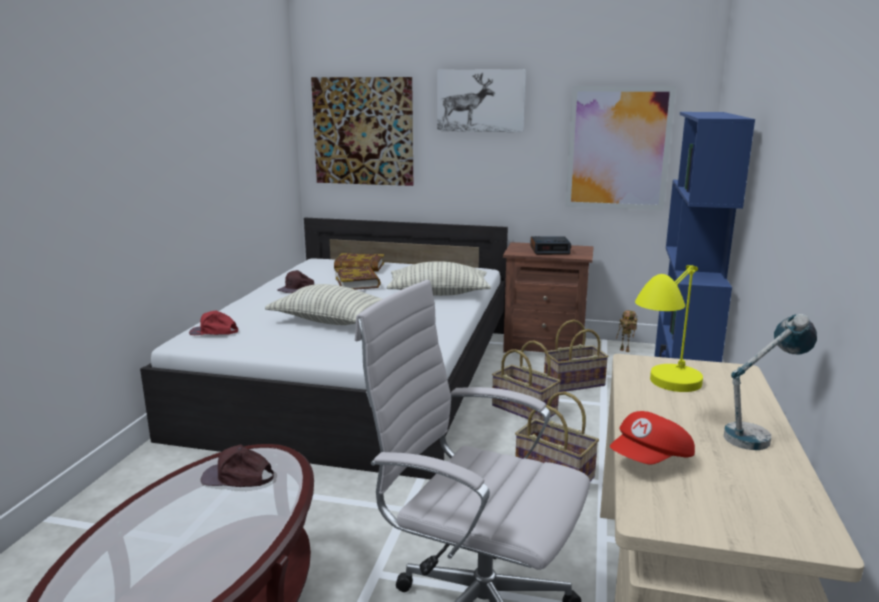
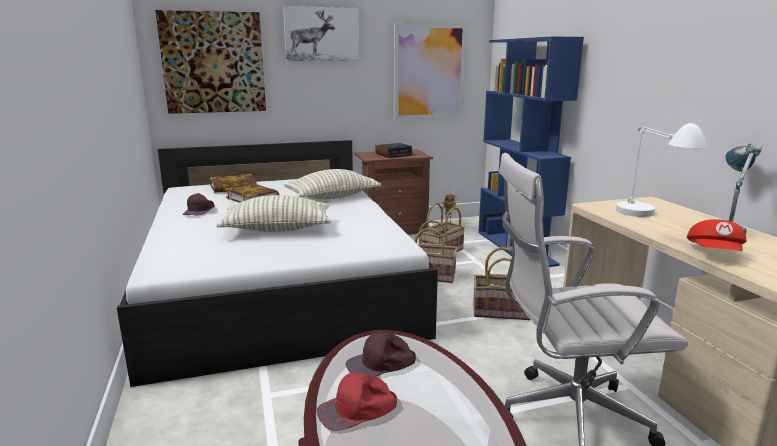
camera: 30 degrees left, 0 degrees up
red cap [189,310,238,335] -> red cap moved to [317,373,397,431]
yellow table lamp [635,265,703,392] -> white table lamp [616,123,708,217]

